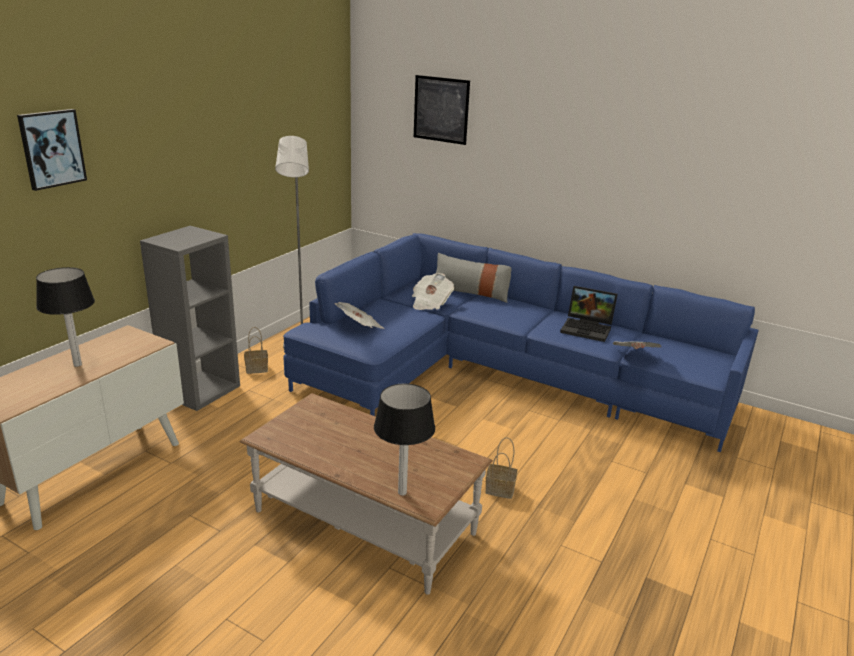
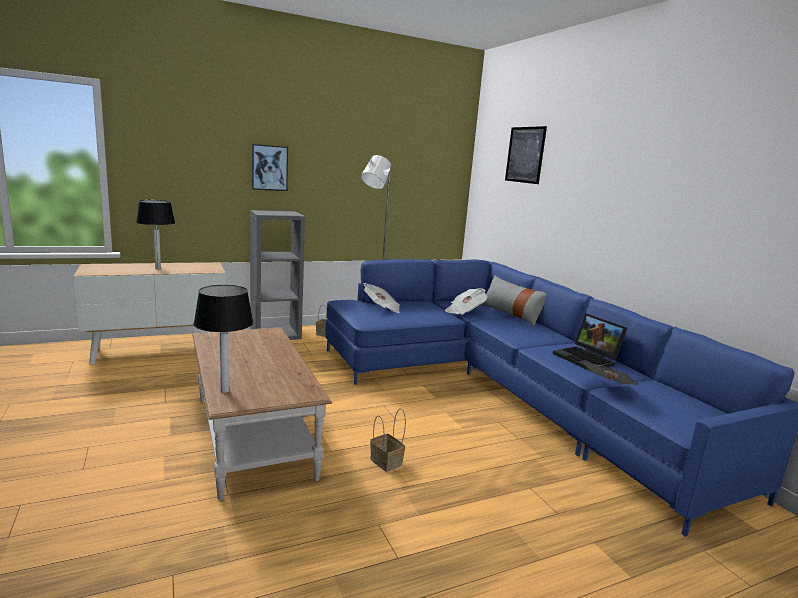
camera: 35 degrees right, 10 degrees down
picture [17,109,87,191] -> picture moved to [252,144,288,191]

